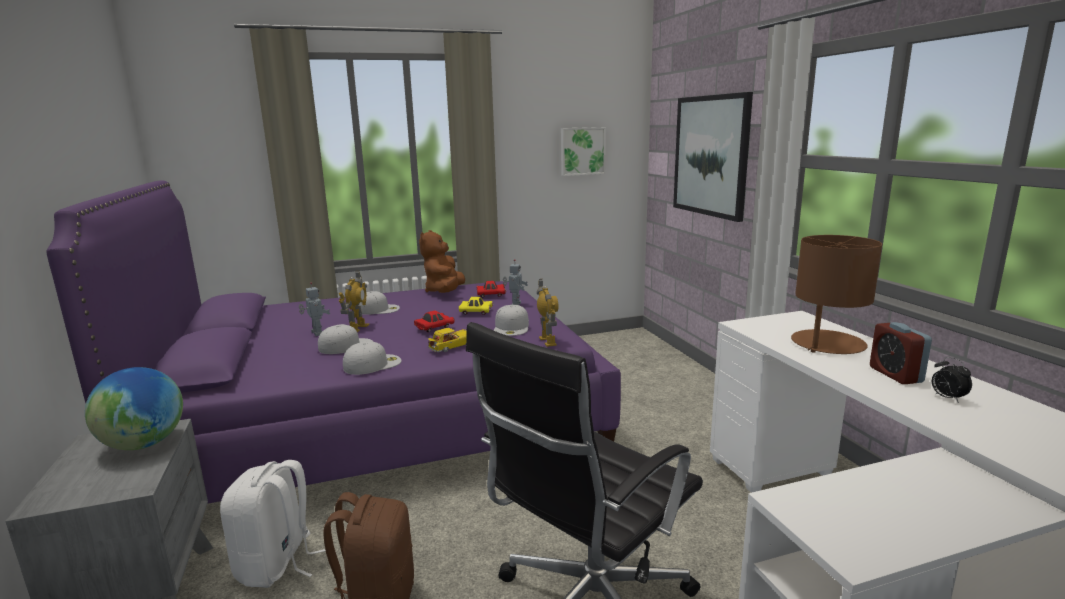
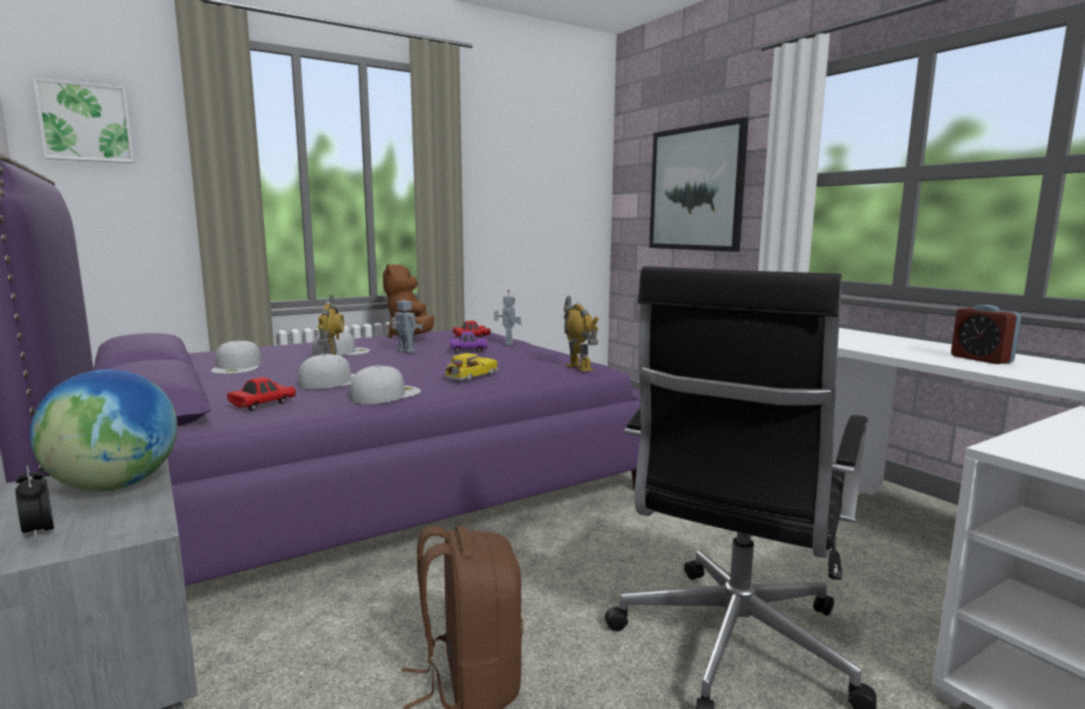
camera: 15 degrees left, 5 degrees down
white backpack [220,460,326,588] -> none
toy robot [299,282,330,336] -> toy robot moved to [392,294,423,353]
red toy car [414,311,455,332] -> red toy car moved to [227,377,296,411]
yellow toy car [459,297,493,315] -> purple toy car [450,332,489,352]
white cap [494,305,529,336] -> white cap moved to [211,341,262,374]
picture [561,127,606,176] -> picture moved to [33,77,134,163]
brown table lamp [791,235,882,354] -> none
alarm clock [932,357,972,403] -> alarm clock moved to [15,465,54,540]

